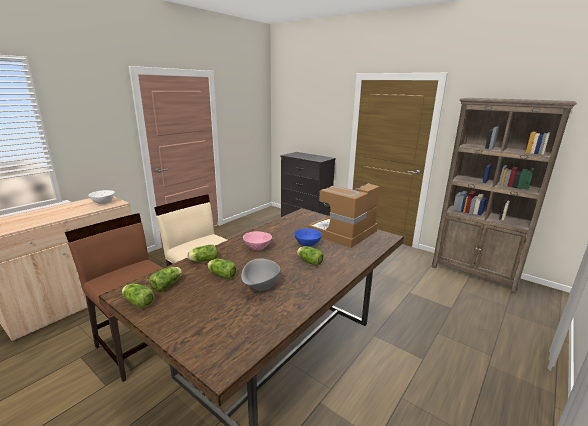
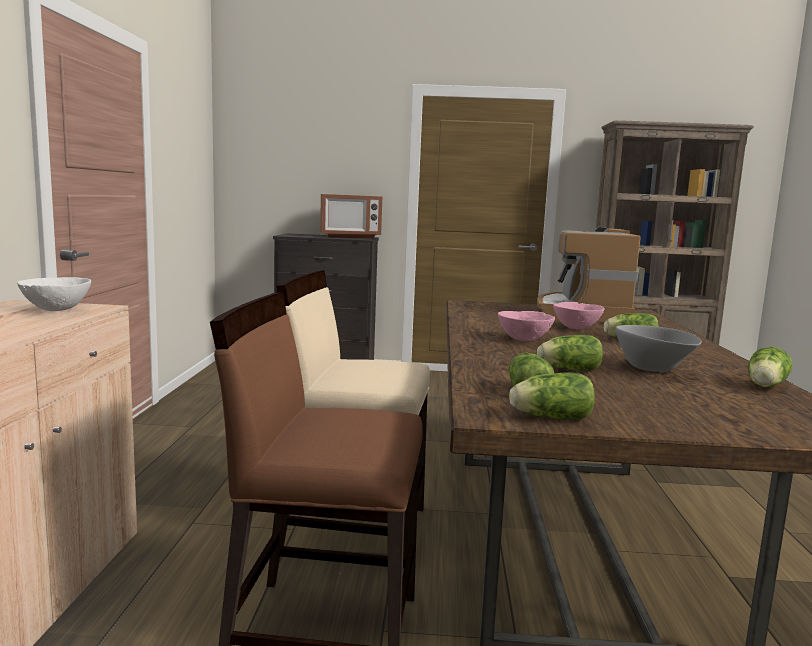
camera: 35 degrees left, 10 degrees down
lettuce [187,245,217,262] -> lettuce moved to [748,347,793,387]
blue bowl [294,228,322,247] -> pink bowl [553,302,605,329]
none -> microwave [320,194,382,239]

